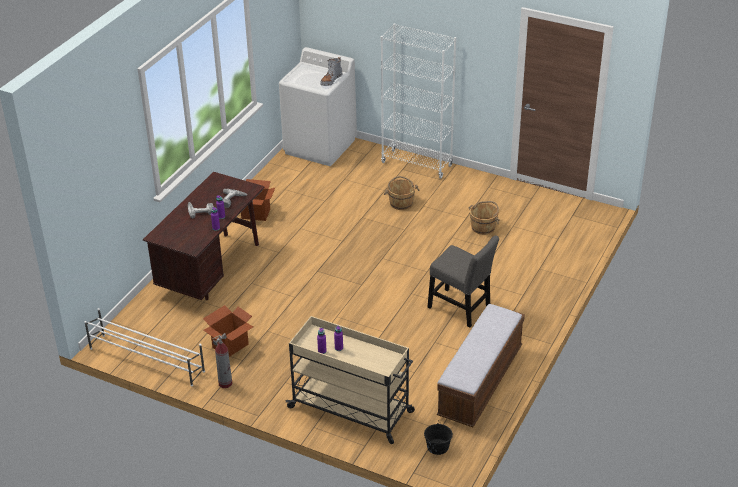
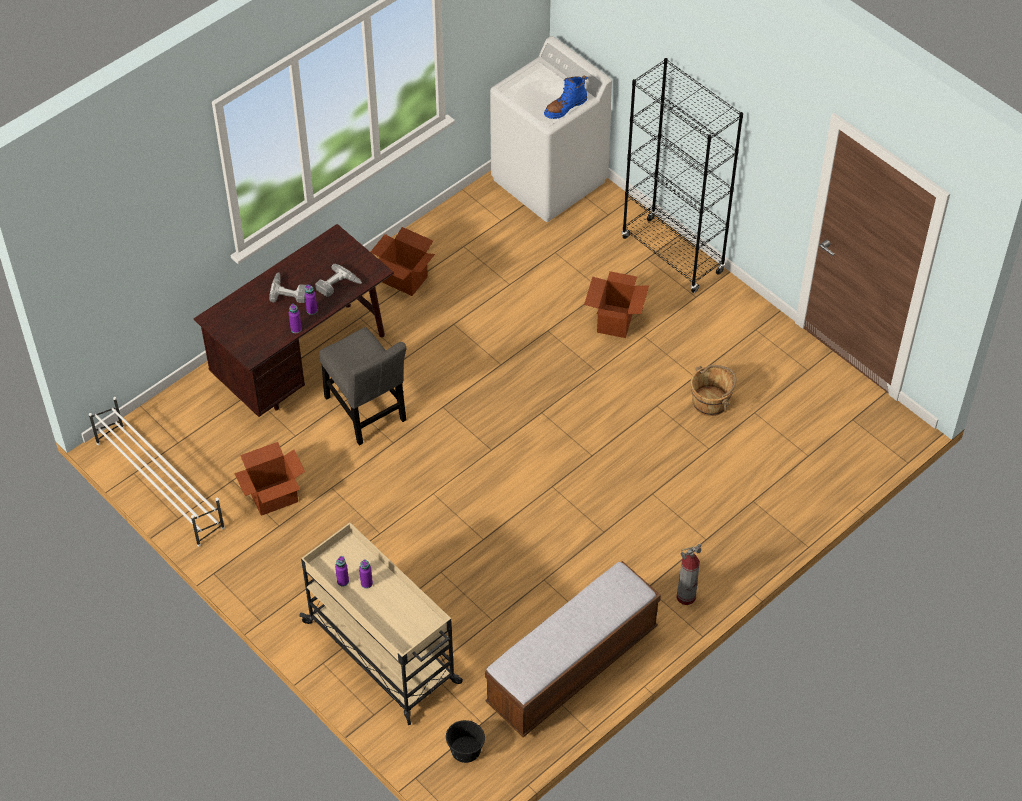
camera: 20 degrees right, 15 degrees up
fire extinguisher [213,334,233,388] -> fire extinguisher moved to [676,544,702,605]
grey boot [320,57,342,86] -> blue boot [544,75,588,119]
white bookcase [381,23,456,179] -> black bookcase [622,58,743,293]
brown bucket [384,176,419,210] -> cardboard box [584,271,649,338]
grey chair [428,235,499,328] -> grey chair moved to [319,327,407,446]

